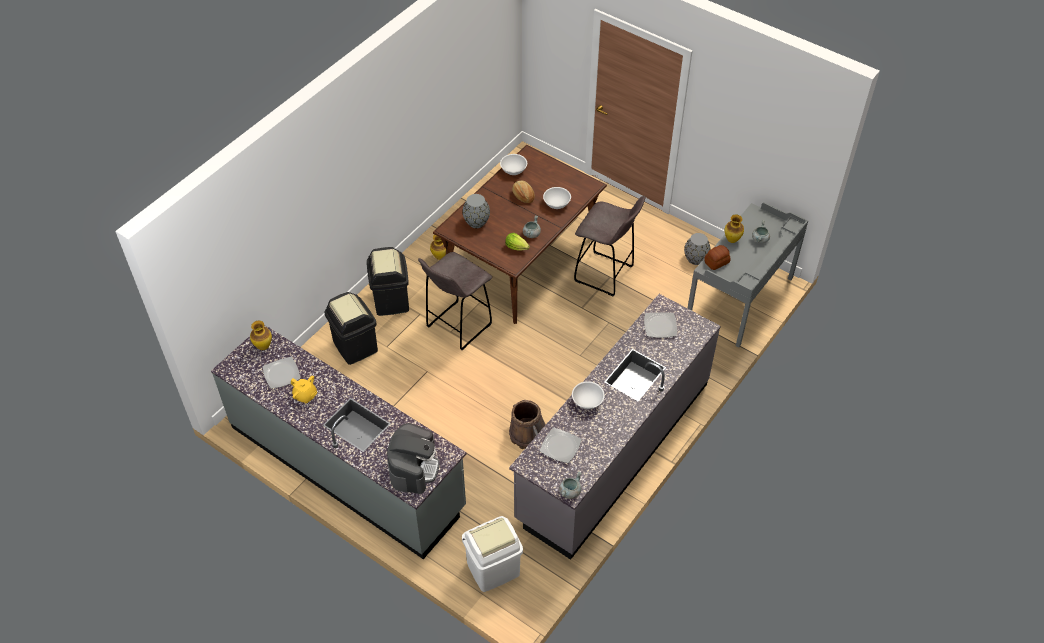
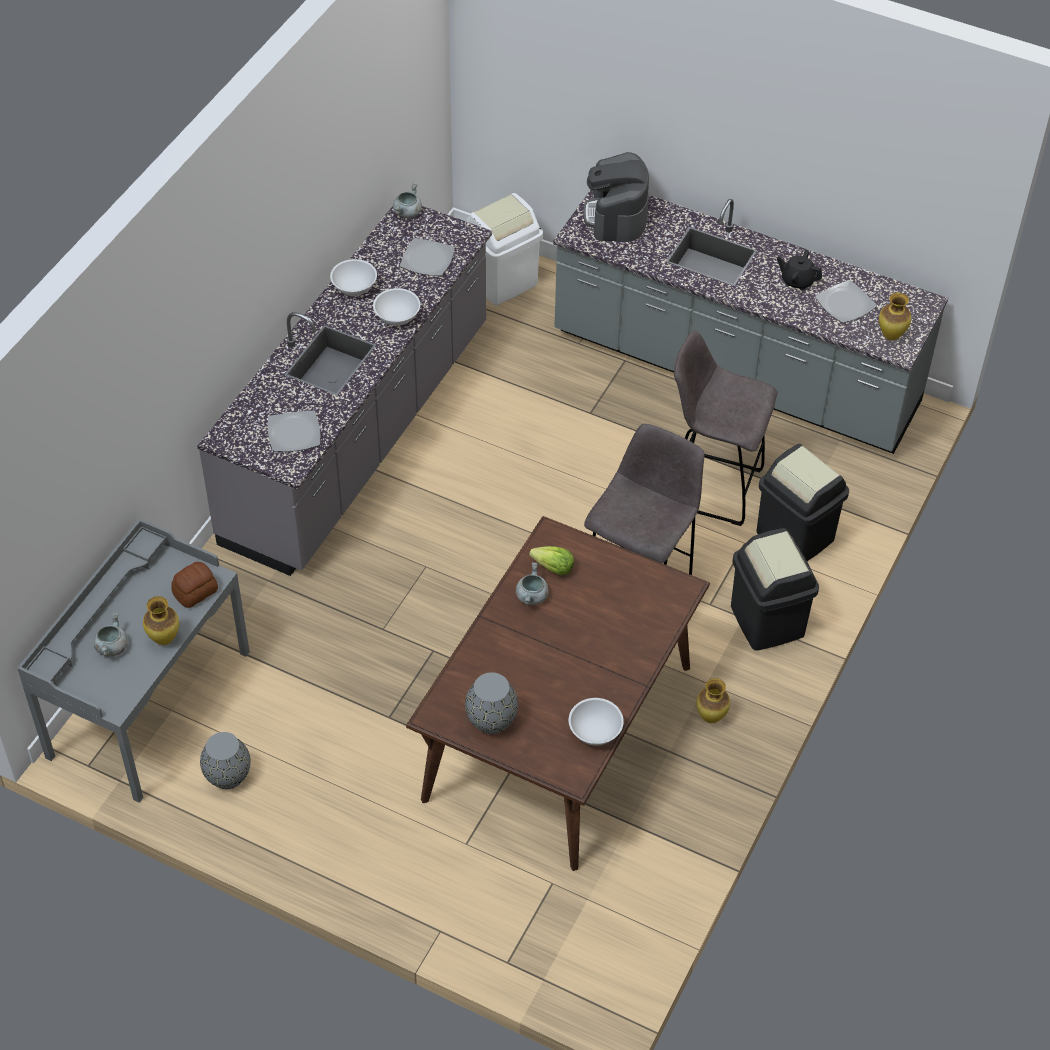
camera: 170 degrees right, 0 degrees up
yellow teapot [291,376,317,403] -> black teapot [777,250,822,290]
grey vase [462,194,490,228] -> grey vase moved to [465,672,518,734]
brown bucket [509,400,546,449] -> none
bread [512,181,535,203] -> none
white bowl [543,187,571,209] -> white bowl moved to [330,259,377,296]
grey stool [574,196,645,296] -> grey stool moved to [674,330,777,526]

